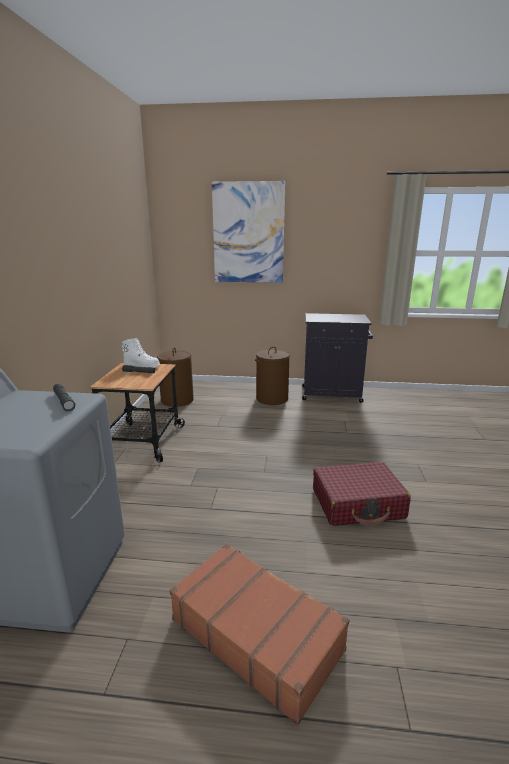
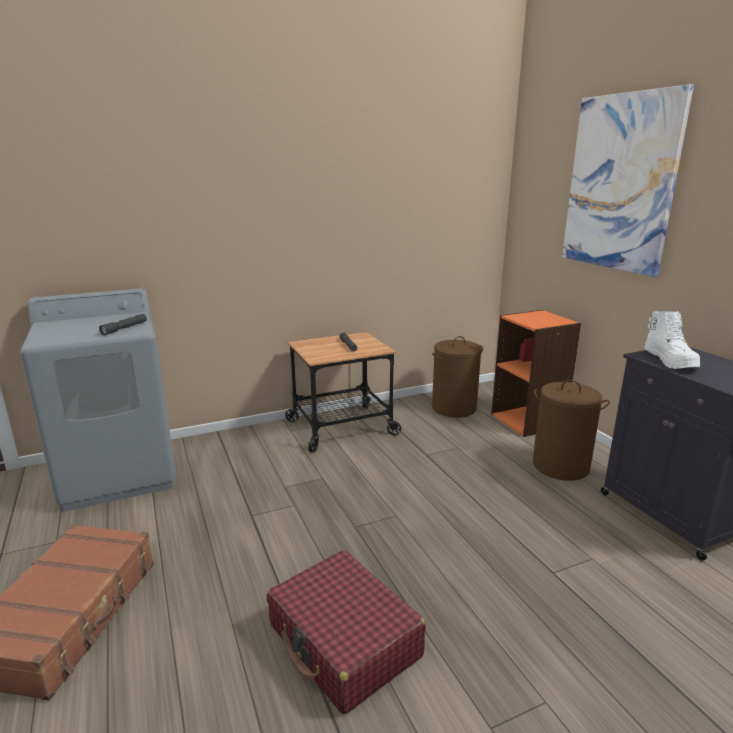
camera: 60 degrees right, 0 degrees up
white boot [122,338,160,368] -> white boot moved to [645,311,700,369]
none -> orange bookcase [491,310,581,437]

